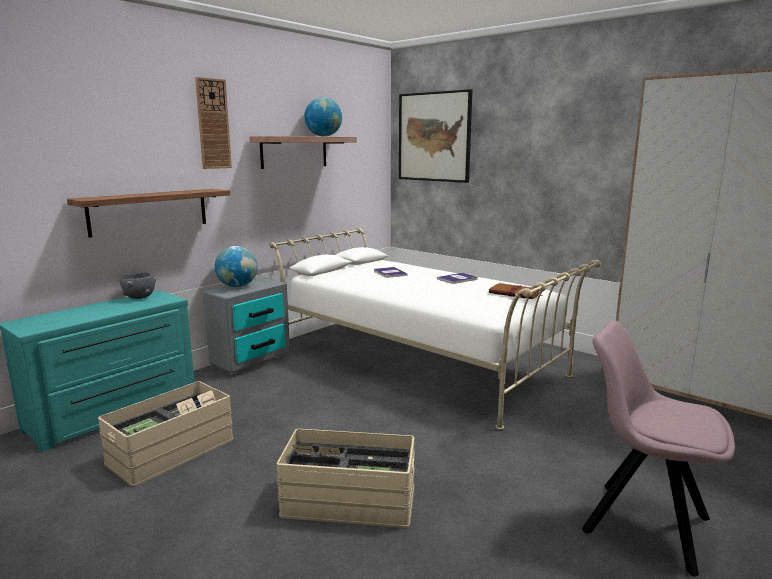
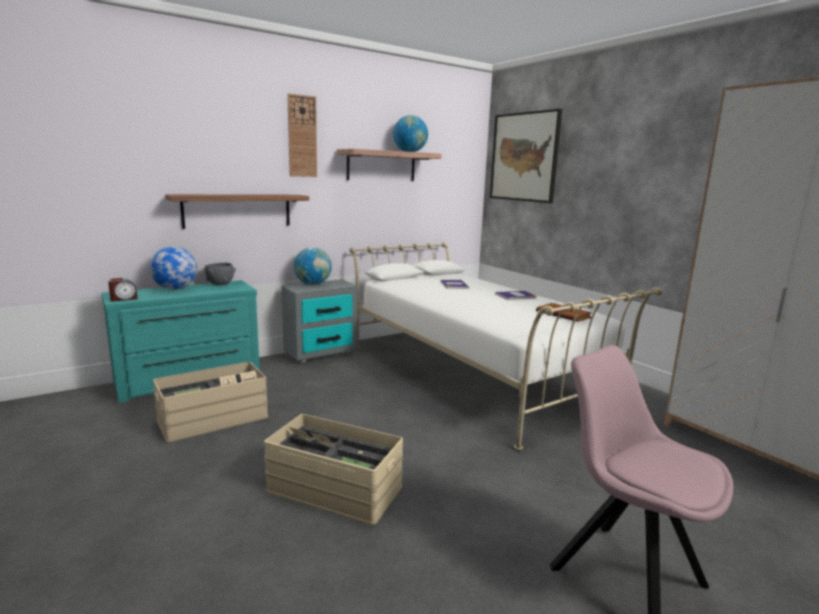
camera: 15 degrees right, 0 degrees up
none -> alarm clock [108,278,138,301]
none -> globe [150,246,197,290]

